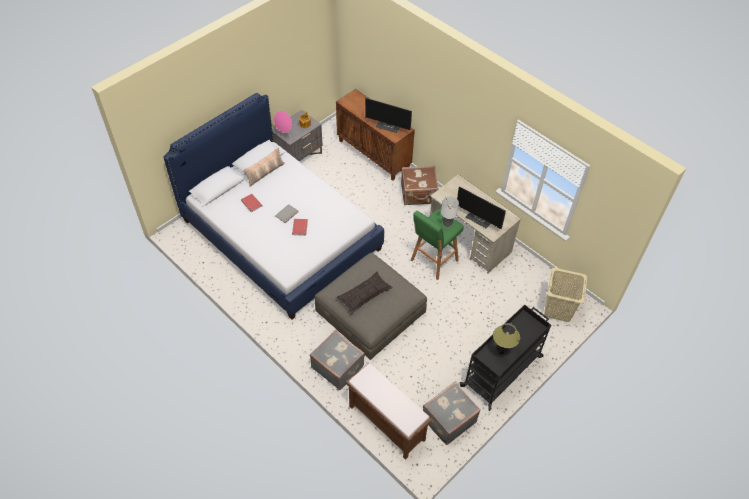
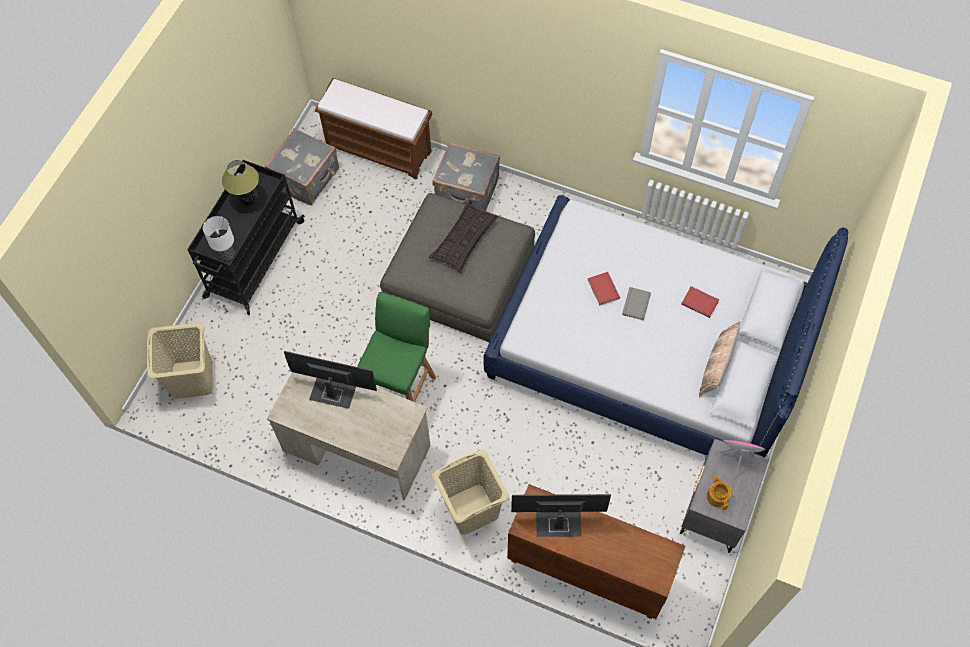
camera: 160 degrees right, 10 degrees up
brown suitcase [401,166,439,205] -> beige laundry basket [433,450,509,535]
table lamp [441,196,459,227] -> table lamp moved to [203,216,234,260]

